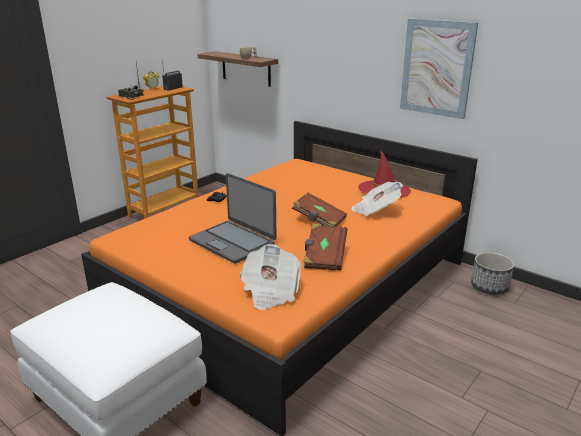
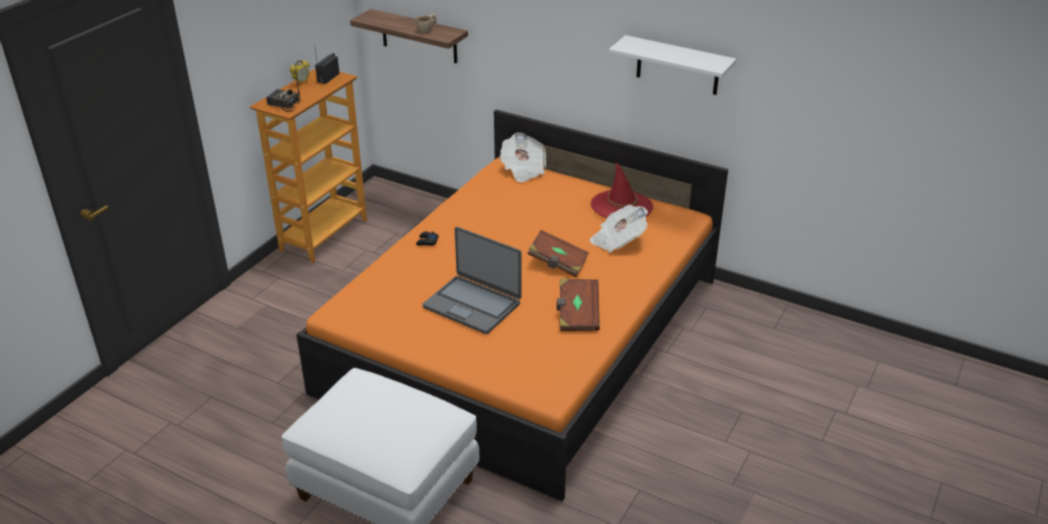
camera: 10 degrees left, 10 degrees up
newspaper [240,244,302,310] -> newspaper moved to [499,132,546,182]
picture [400,18,478,119] -> white shelf [609,35,736,95]
planter [471,252,514,295] -> none

